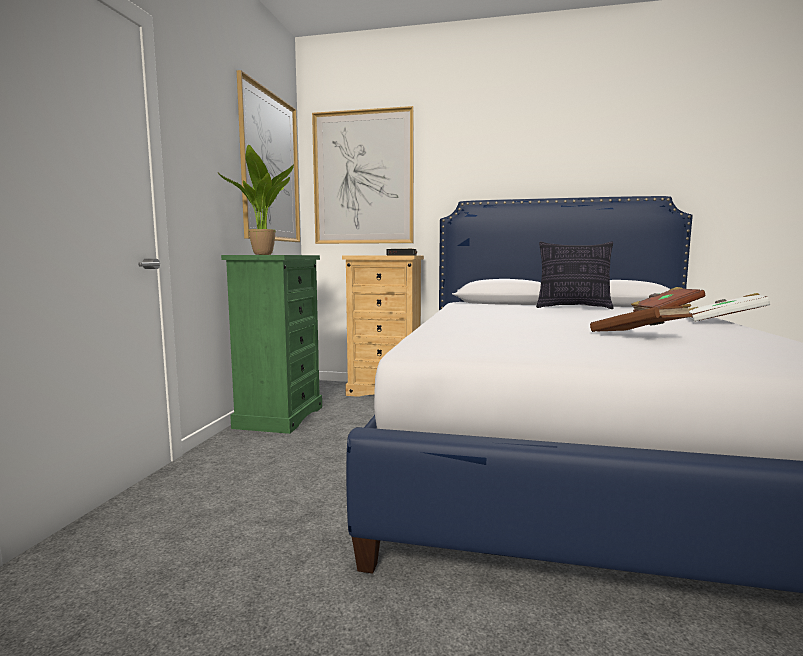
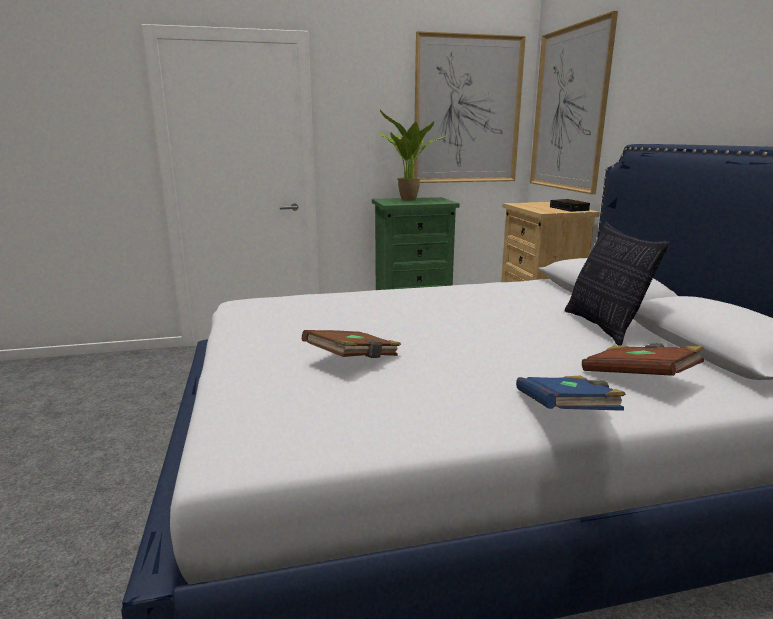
camera: 65 degrees right, 10 degrees up
white book [689,293,770,322] -> blue book [516,376,626,411]

